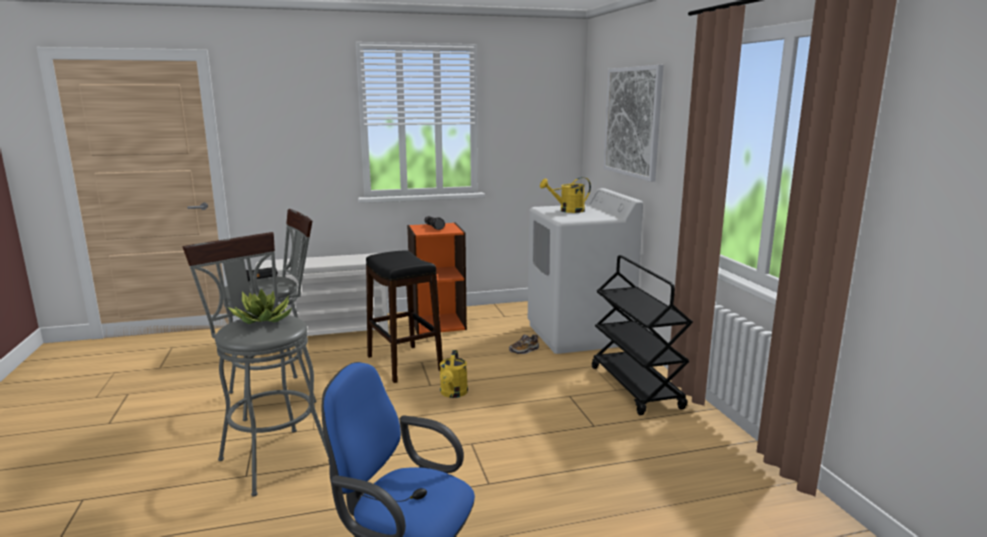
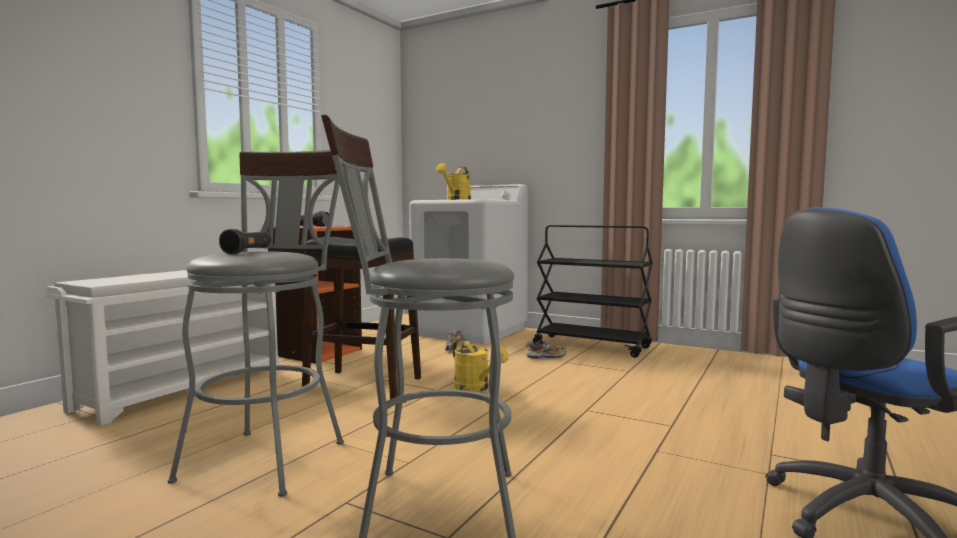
camera: 45 degrees left, 10 degrees down
potted plant [228,289,292,324] -> none
picture [604,65,664,182] -> none
none -> shoe [526,339,566,359]

